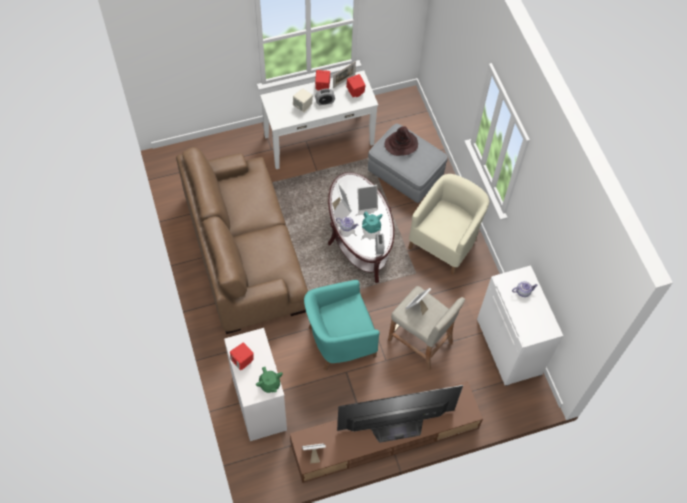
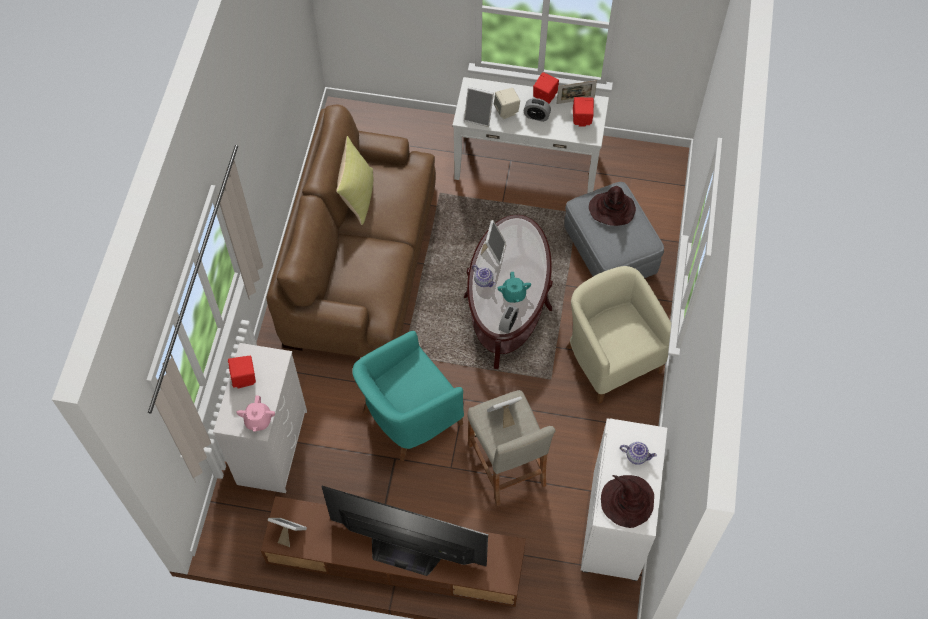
camera: 30 degrees right, 0 degrees up
green teapot [256,367,283,393] -> pink teapot [236,395,275,431]
turquoise armchair [304,280,380,371] -> turquoise armchair turned 45 degrees counterclockwise [352,331,464,461]
picture frame [357,184,378,211] -> picture frame moved to [464,87,494,127]
beige armchair [408,174,490,275] -> beige armchair turned 90 degrees counterclockwise [566,266,671,404]
none -> yellow pillow [336,136,374,225]
none -> brown hat [601,475,654,528]

